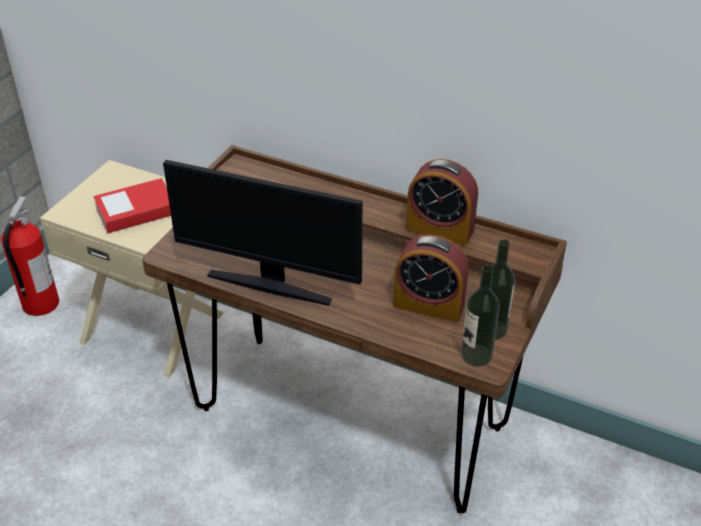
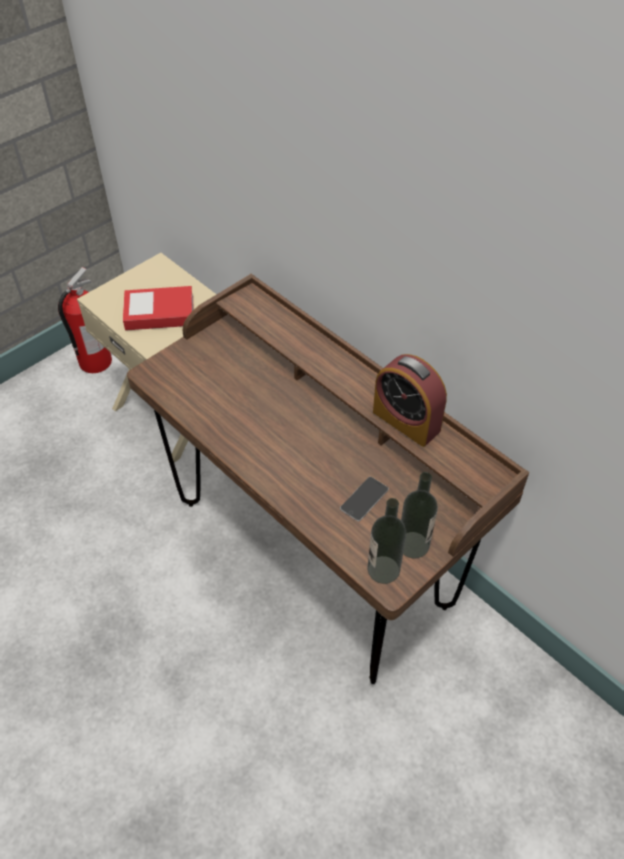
camera: 20 degrees right, 10 degrees up
monitor [163,160,362,306] -> none
alarm clock [394,234,469,322] -> phone [340,477,389,521]

